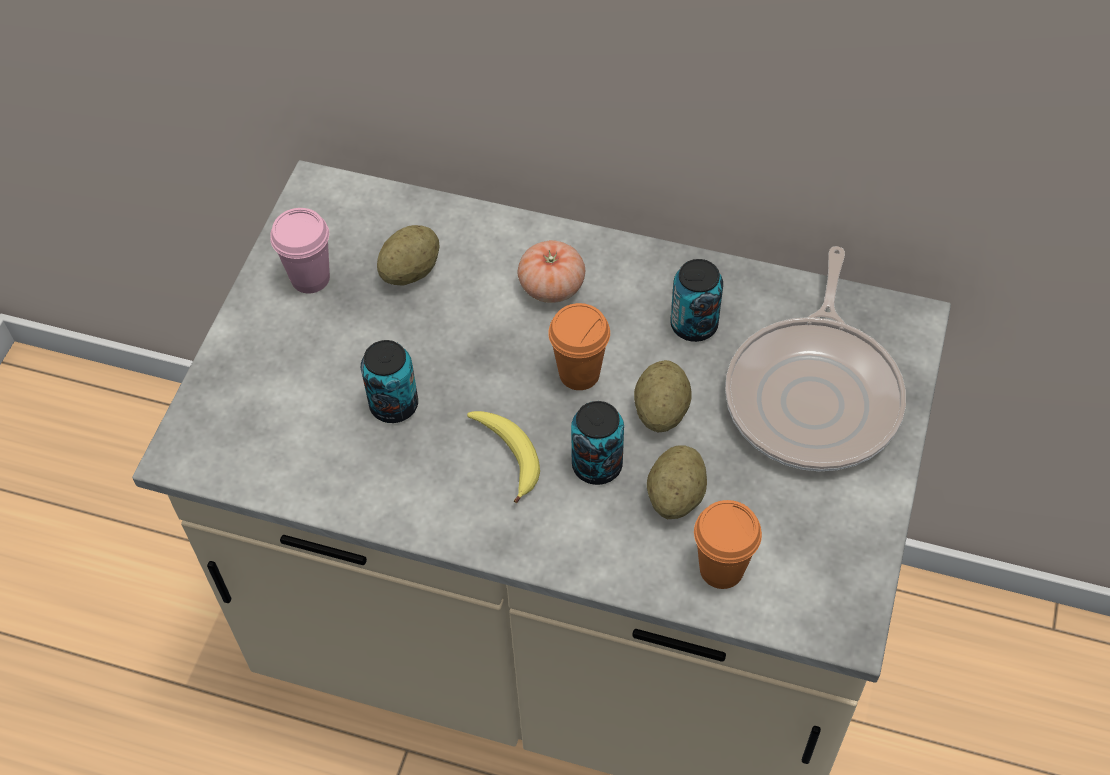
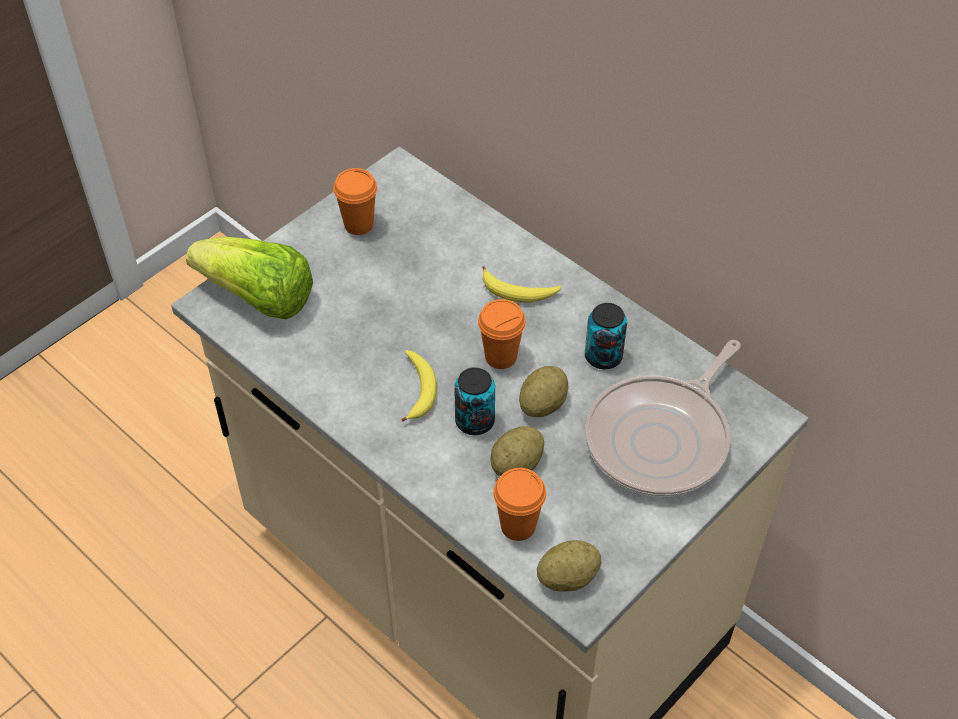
camera: 25 degrees right, 5 degrees down
pink cup [270,208,330,293] -> orange cup [333,168,377,235]
can [361,340,418,423] -> none
potato [377,225,440,286] -> potato moved to [537,540,601,592]
tomato [517,240,585,303] -> banana [482,266,562,303]
none -> lettuce [186,237,313,319]

